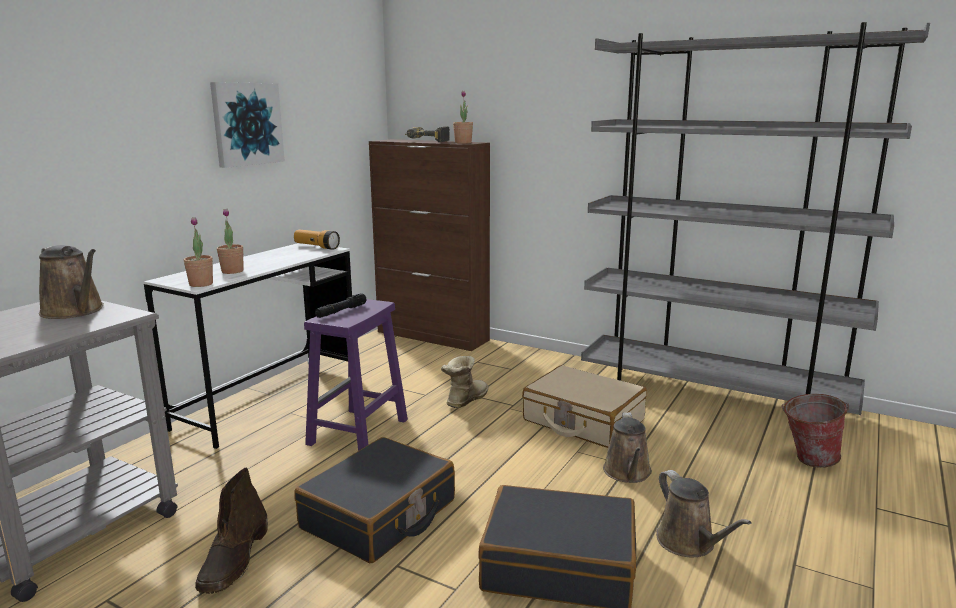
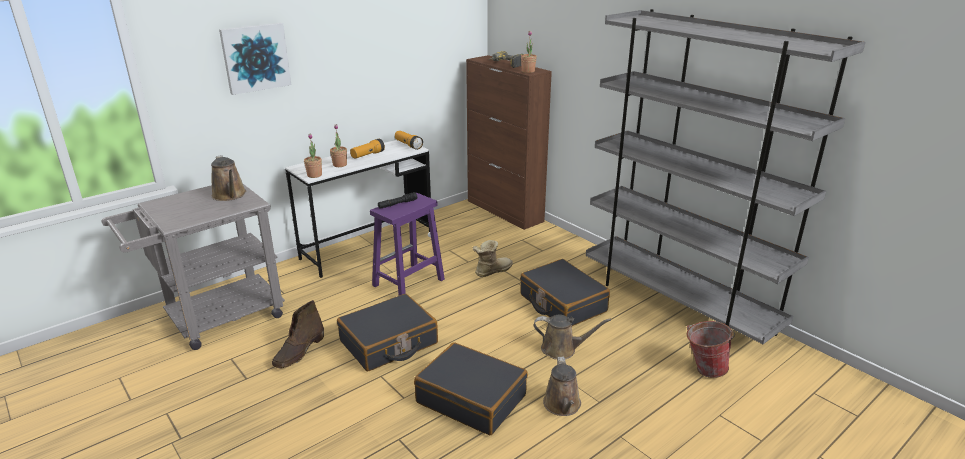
camera: 20 degrees right, 10 degrees up
picture [210,82,285,168] -> picture moved to [219,23,291,95]
beige suitcase [522,365,647,448] -> black suitcase [520,259,610,326]
brown watering can [603,412,652,483] -> brown watering can turned 105 degrees counterclockwise [533,315,611,360]
none -> flashlight [350,139,385,158]

